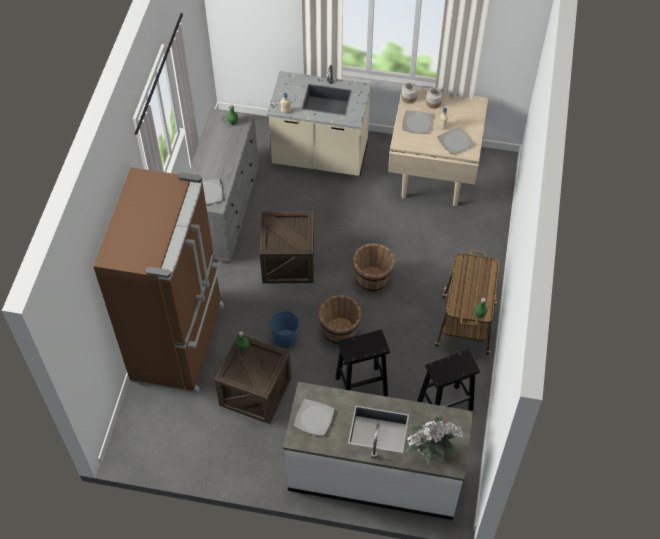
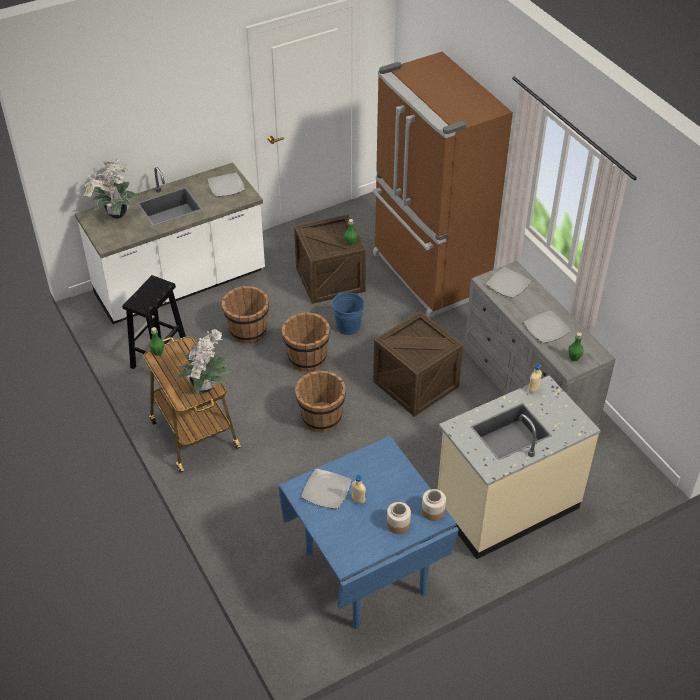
camera: 140 degrees right, 10 degrees down
black stool [335,330,390,396] -> brown bucket [222,286,269,344]
beige dining table [389,88,488,206] -> blue dining table [278,437,459,629]
plate [402,110,432,134] -> plate moved to [523,311,571,343]
none -> potted plant [173,329,231,395]

